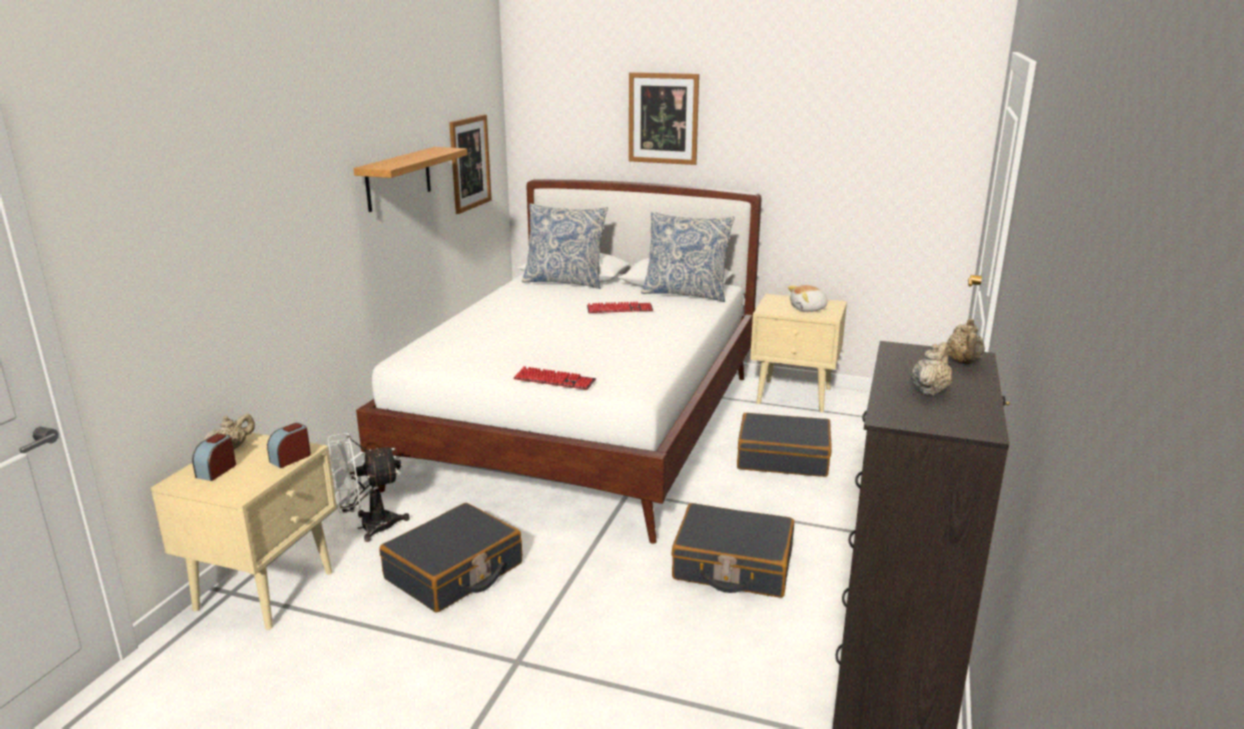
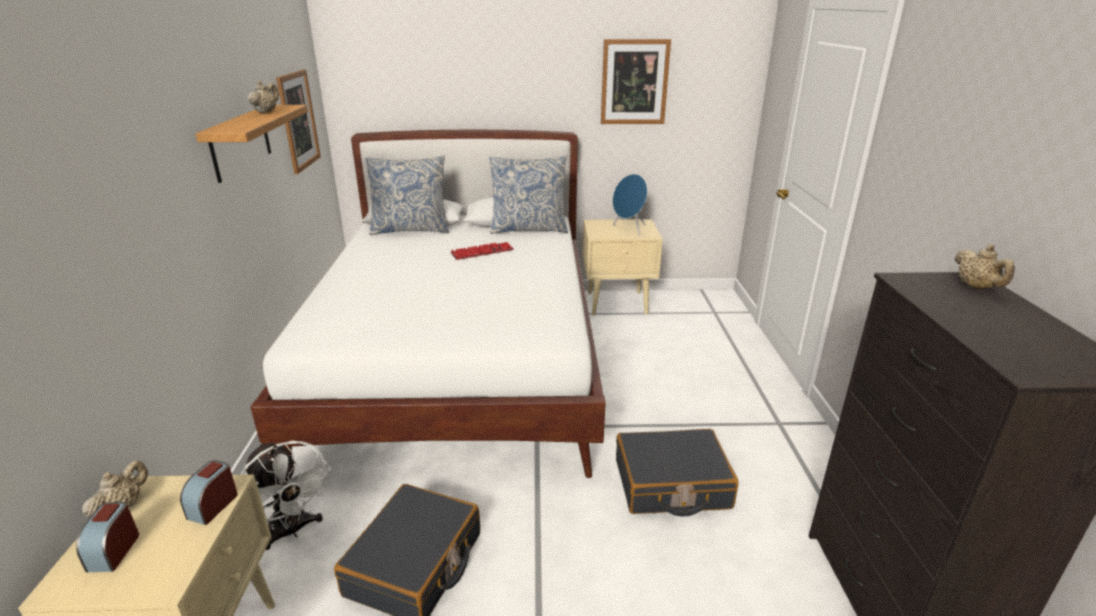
camera: 20 degrees left, 5 degrees up
white fan [328,433,410,542] -> white fan turned 90 degrees counterclockwise [240,441,332,550]
keyboard [514,366,596,390] -> none
picture [629,72,699,165] -> picture moved to [601,39,671,124]
black suitcase [737,413,832,477] -> none
plush toy [788,285,829,312] -> blue speaker [612,174,647,236]
beige teapot [912,342,952,396] -> beige teapot moved to [248,81,279,113]

